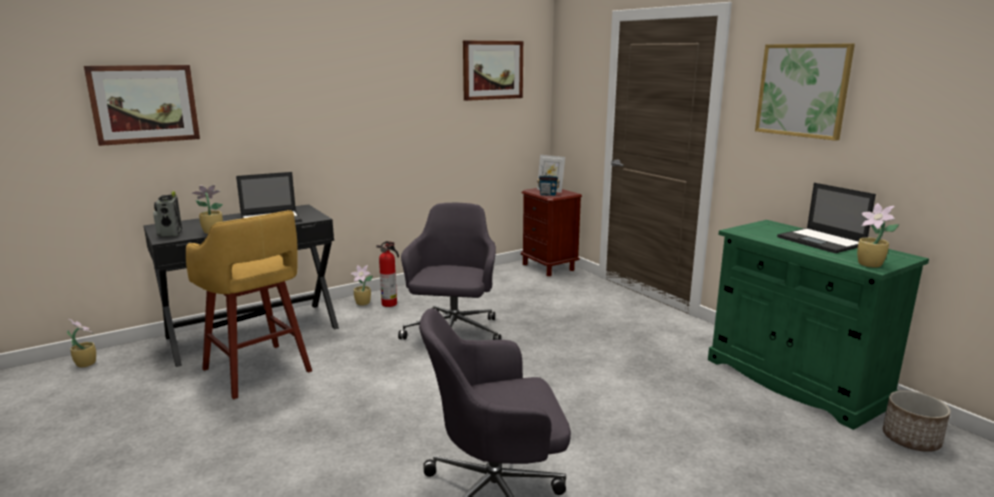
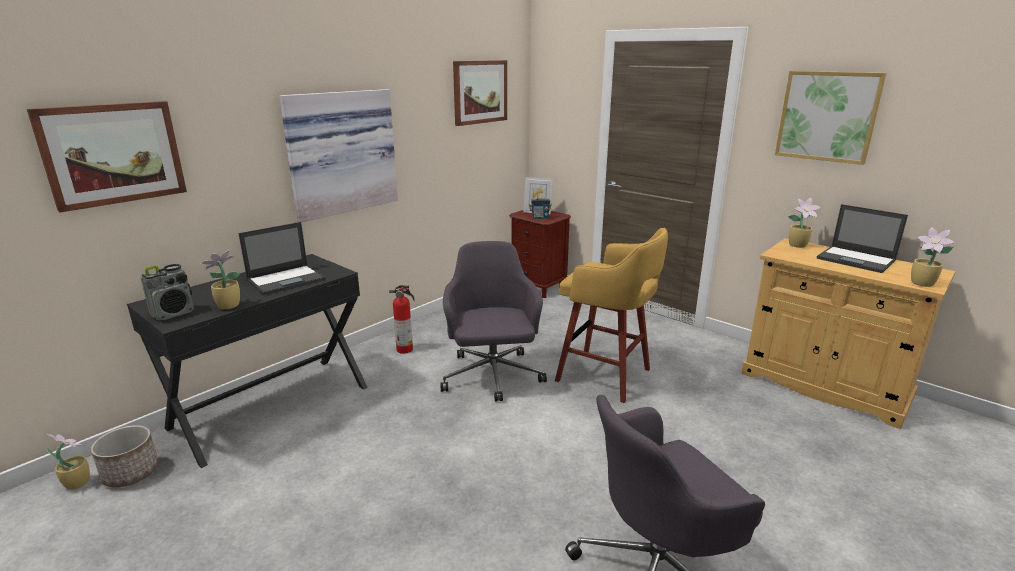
camera: 15 degrees left, 5 degrees up
radio [153,191,182,237] -> radio turned 105 degrees counterclockwise [140,264,194,321]
yellow stool [186,210,312,399] -> yellow stool moved to [555,228,668,403]
potted plant [351,265,373,306] -> potted plant moved to [788,198,821,248]
green cabinet [708,220,929,430] -> beige cabinet [741,238,956,429]
planter [883,390,951,452] -> planter moved to [91,425,158,487]
none -> picture [279,89,398,222]

